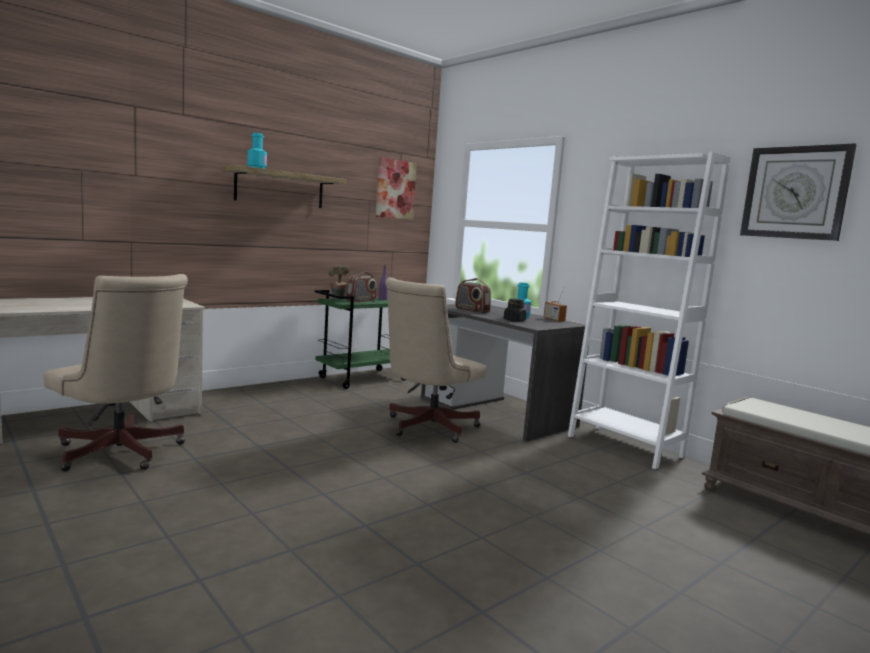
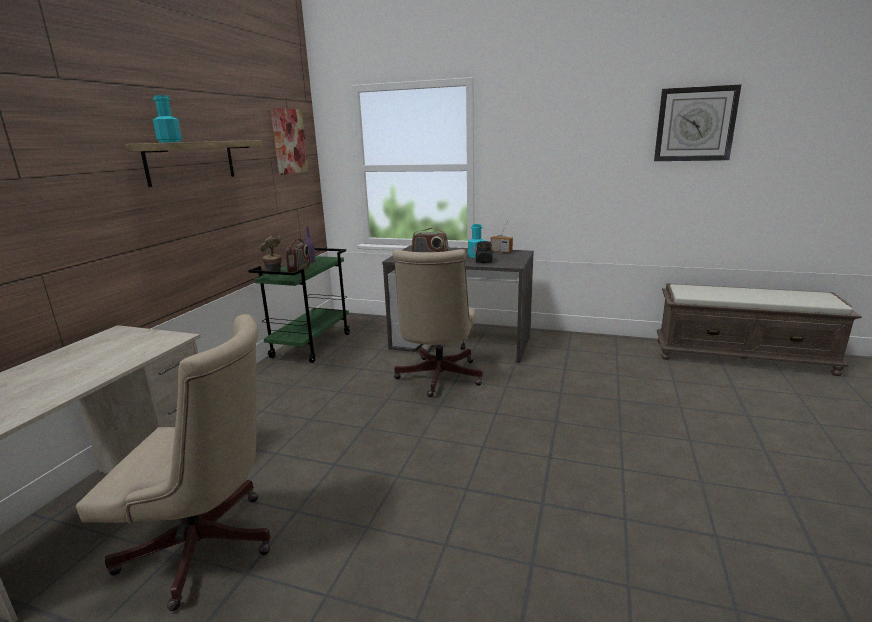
camera: 30 degrees left, 10 degrees up
white bookcase [568,152,731,469] -> none

